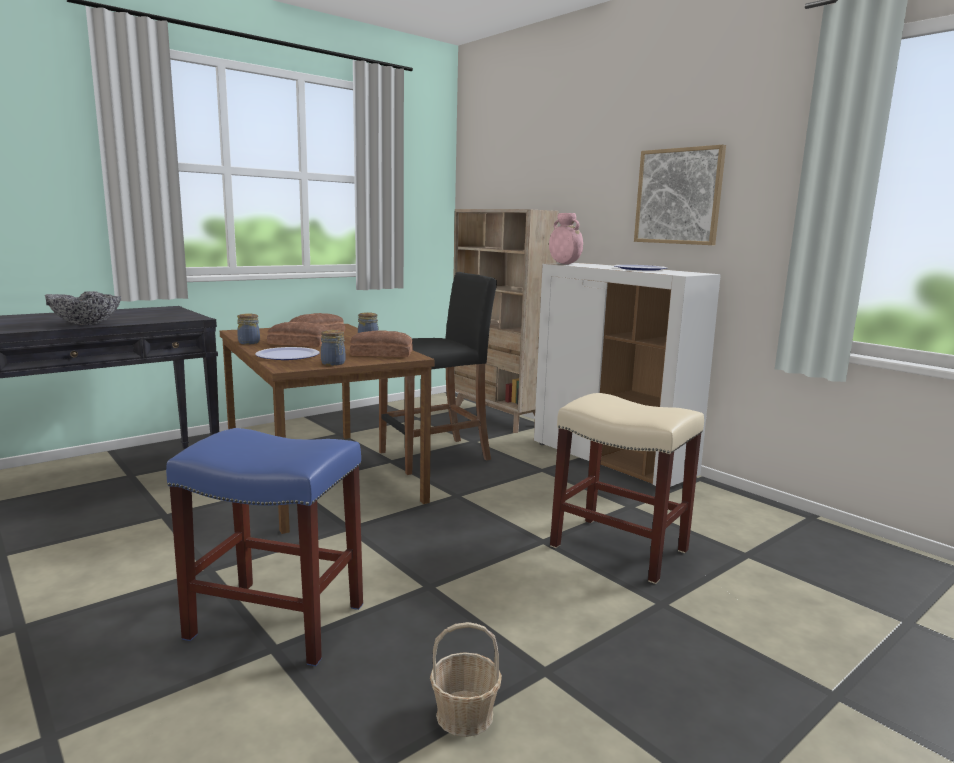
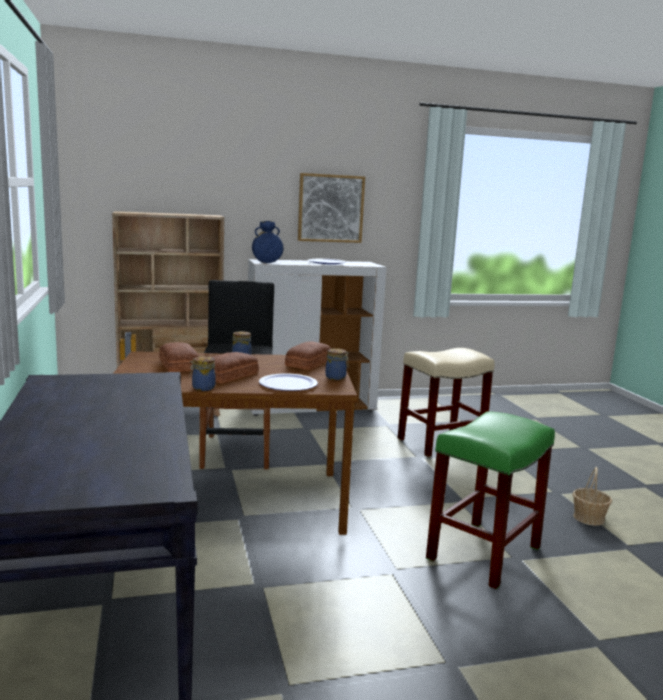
camera: 65 degrees left, 0 degrees up
bowl [45,291,121,325] -> none
blue stool [166,428,363,666] -> green stool [426,411,555,589]
pink vase [549,213,583,264] -> blue vase [252,221,283,263]

